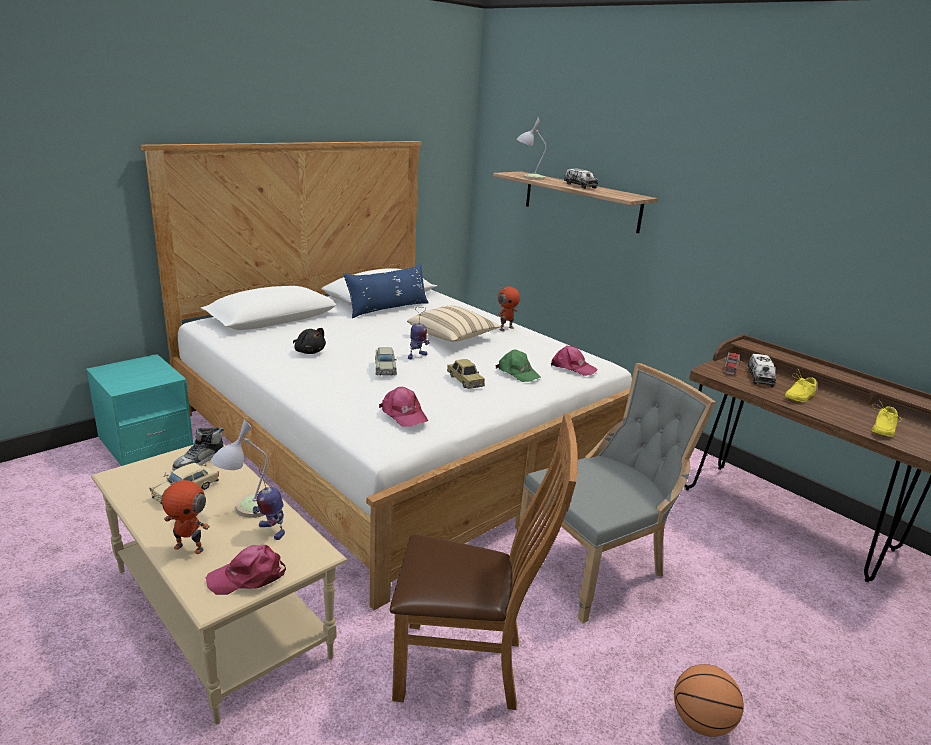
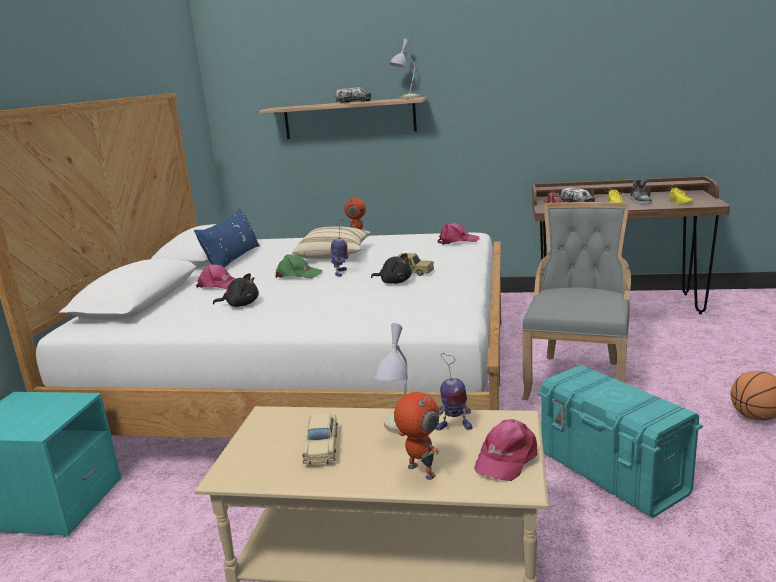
camera: 35 degrees left, 5 degrees down
toy robot [161,472,210,554] -> toy robot turned 105 degrees counterclockwise [394,392,439,480]
shoe [172,427,224,471] -> shoe moved to [630,179,652,204]
beige toy car [375,347,397,376] -> none
pink cap [379,387,428,427] -> pink cap moved to [196,264,236,289]
brown chair [390,414,578,710] -> turquoise storage box [538,365,703,518]
green cap [495,350,541,382] -> green cap moved to [275,254,322,278]
table lamp [516,118,546,180] -> table lamp moved to [389,38,421,99]
none -> black plush toy [371,253,412,284]

